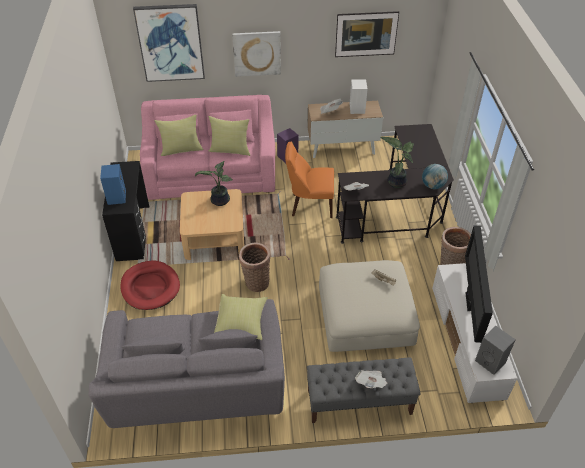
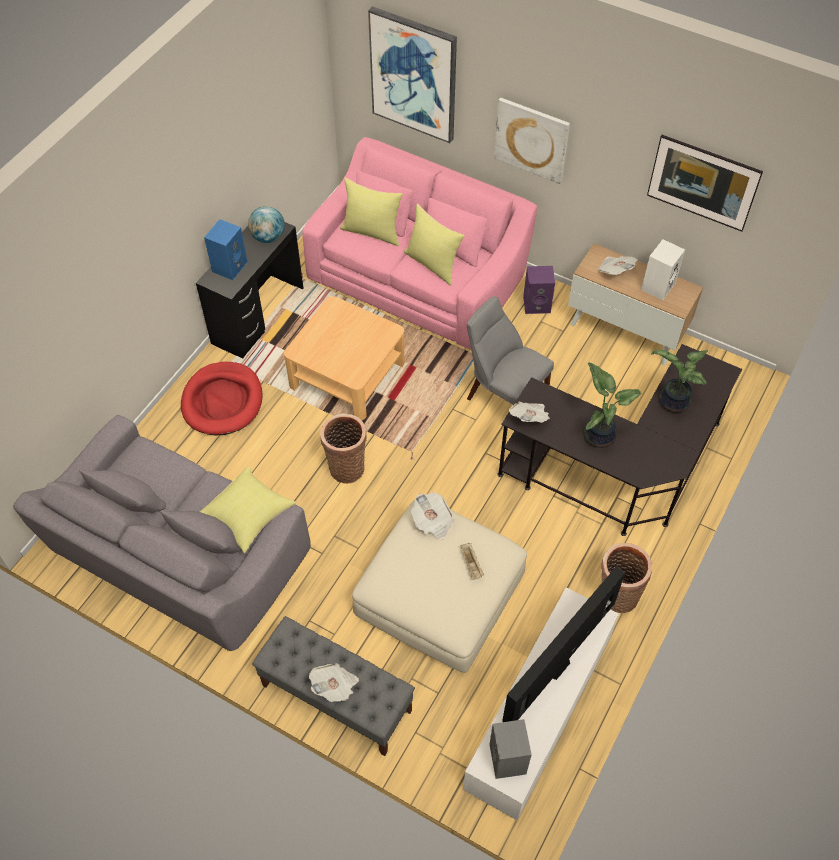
camera: 35 degrees right, 10 degrees up
potted plant [195,161,233,206] -> potted plant moved to [651,350,708,413]
orange chair [285,142,334,218] -> grey chair [467,296,554,405]
globe [422,164,448,189] -> globe moved to [248,206,285,243]
none -> newspaper [411,492,454,540]

